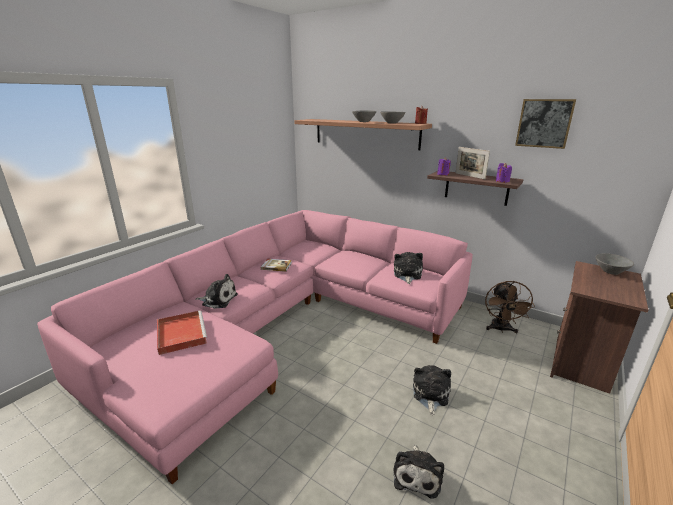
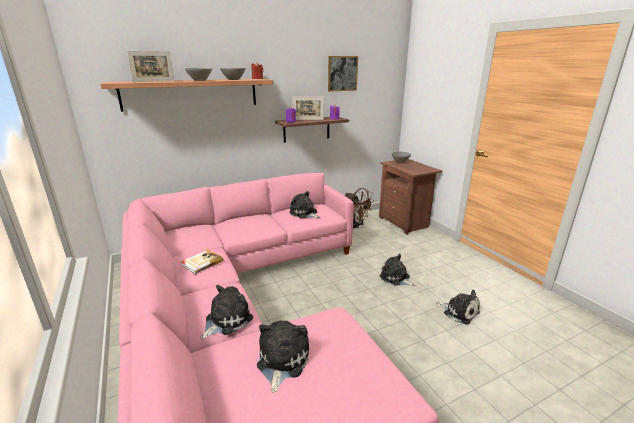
camera: 60 degrees left, 0 degrees up
red tray [157,310,207,355] -> plush toy [257,321,309,393]
none -> picture frame [127,51,174,82]

